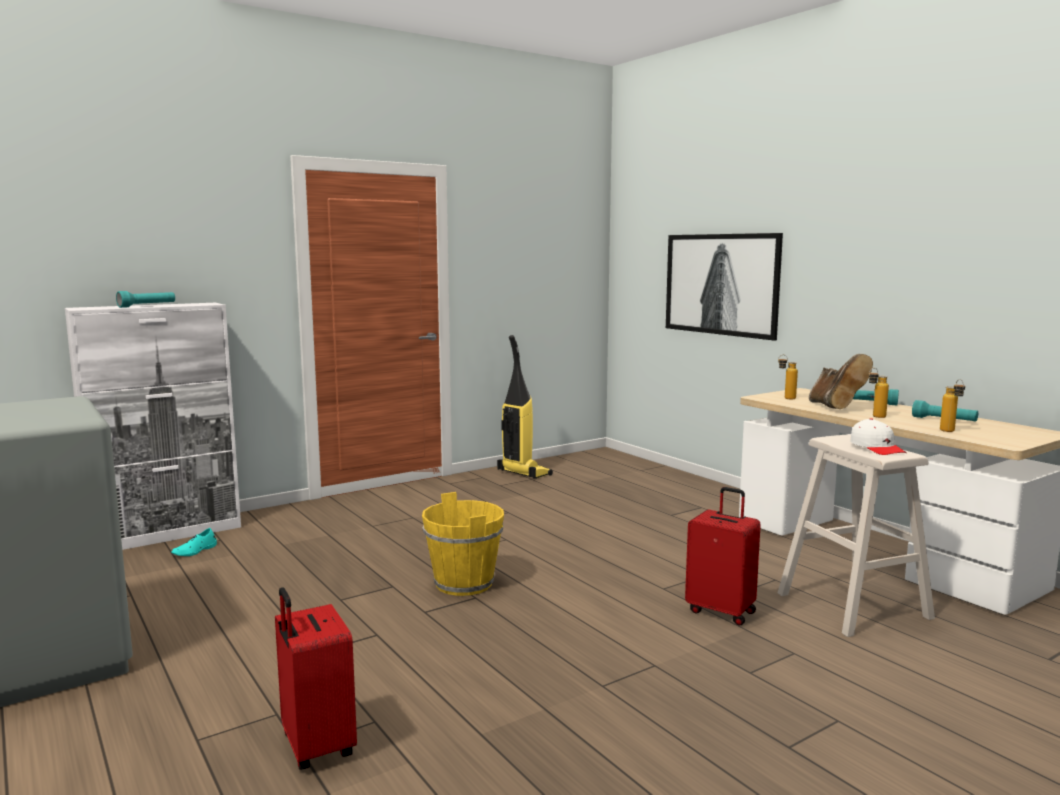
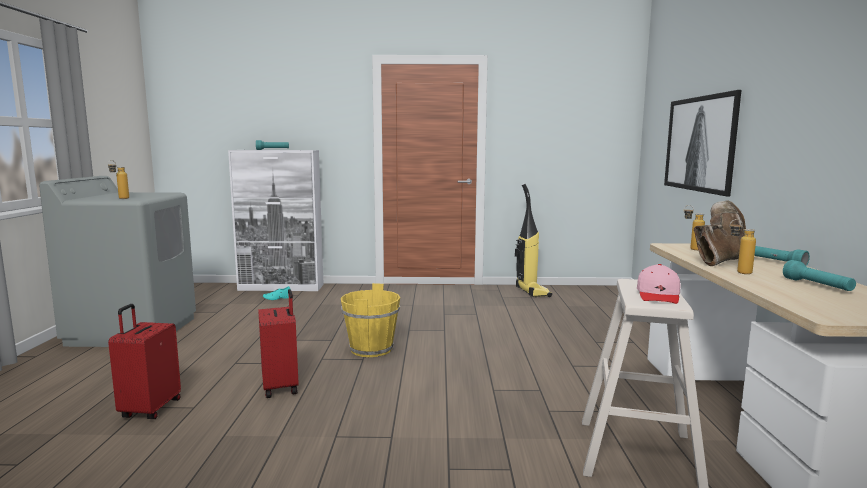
camera: 35 degrees right, 0 degrees up
red suitcase [685,487,761,626] -> red suitcase moved to [258,289,299,398]
brown boot [809,354,873,409] -> brown boot turned 150 degrees counterclockwise [694,200,746,266]
white cap [850,418,906,455] -> pink cap [637,264,680,304]
bottle [940,379,965,432] -> bottle moved to [108,160,129,199]

